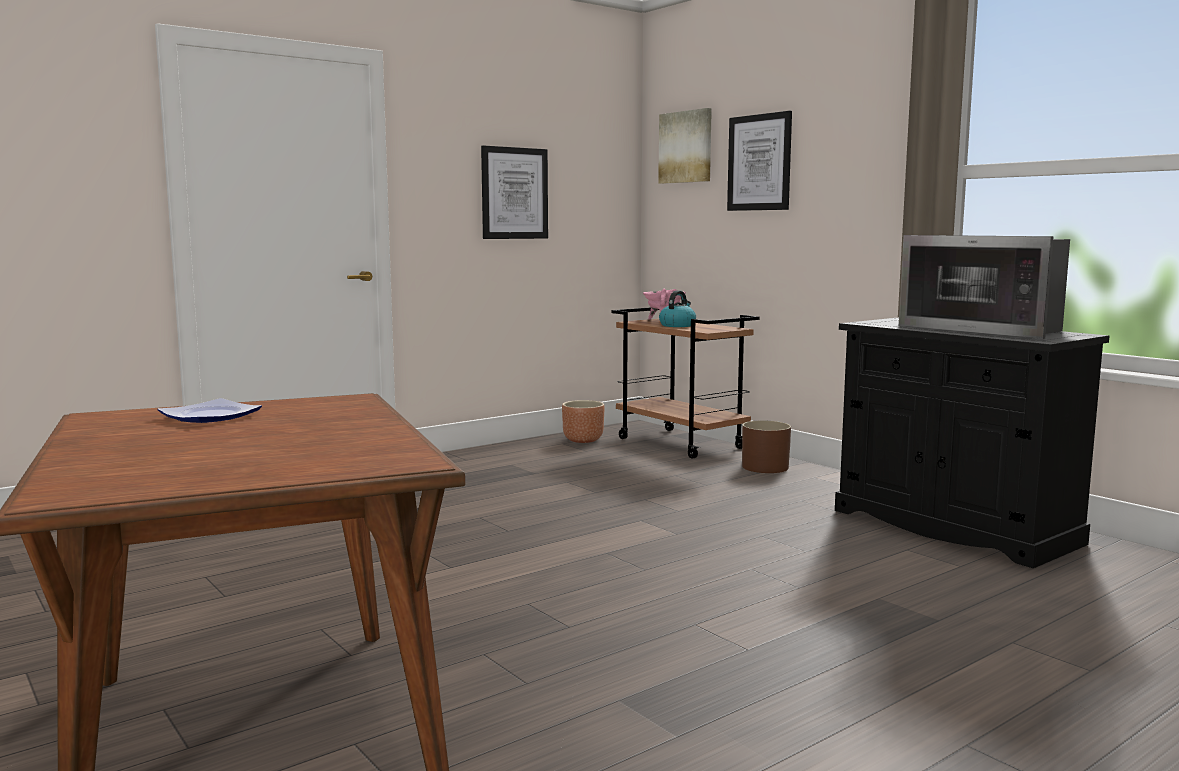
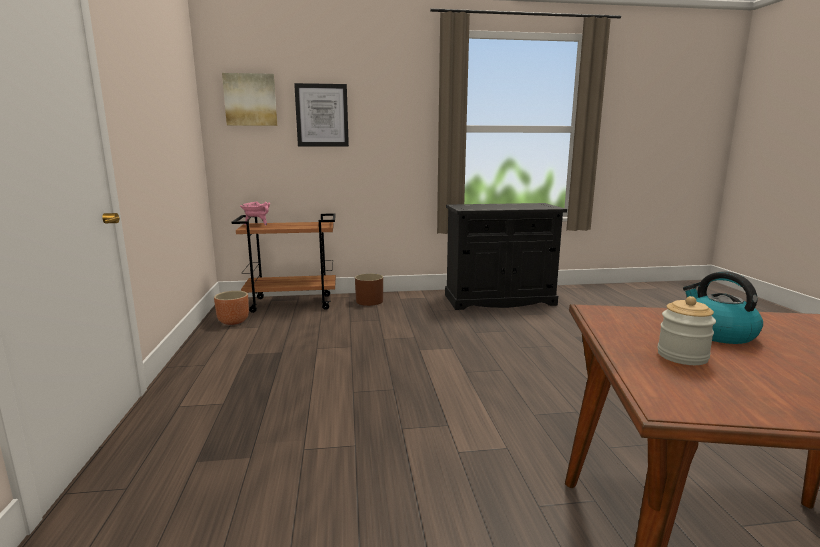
camera: 60 degrees left, 5 degrees up
plate [158,398,262,423] -> jar [657,296,716,365]
picture [481,145,548,239] -> none
kettle [659,290,696,327] -> kettle moved to [683,272,763,344]
microwave [899,235,1070,339] -> none

